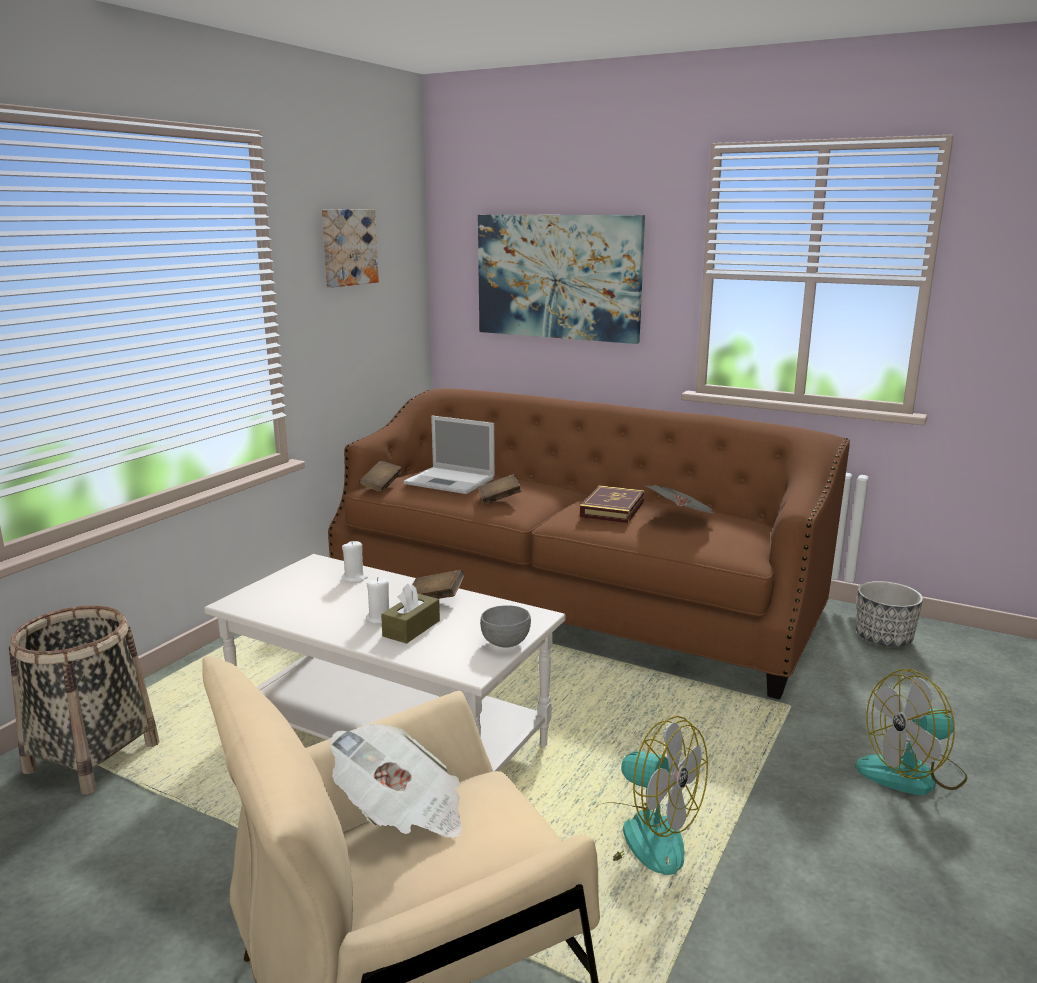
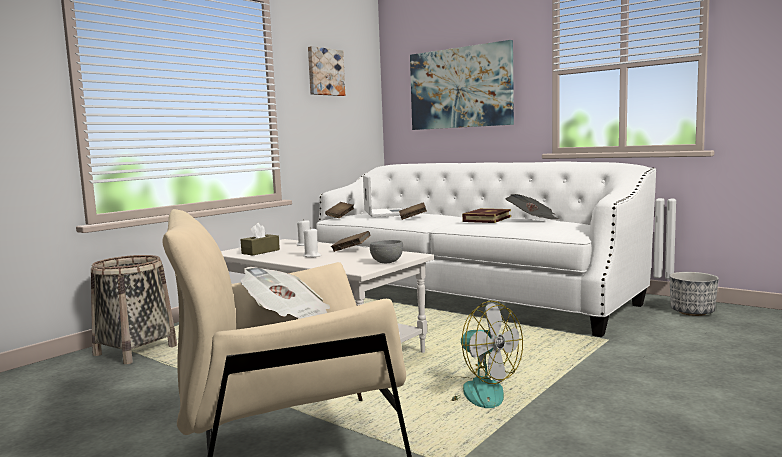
camera: 10 degrees right, 10 degrees down
brown sofa [328,389,850,700] -> white sofa [316,161,656,337]
brown tissue box [381,583,440,644] -> brown tissue box moved to [241,223,280,255]
laptop [403,416,495,494] -> laptop turned 135 degrees counterclockwise [363,175,403,217]
fan [855,669,968,795] -> none

